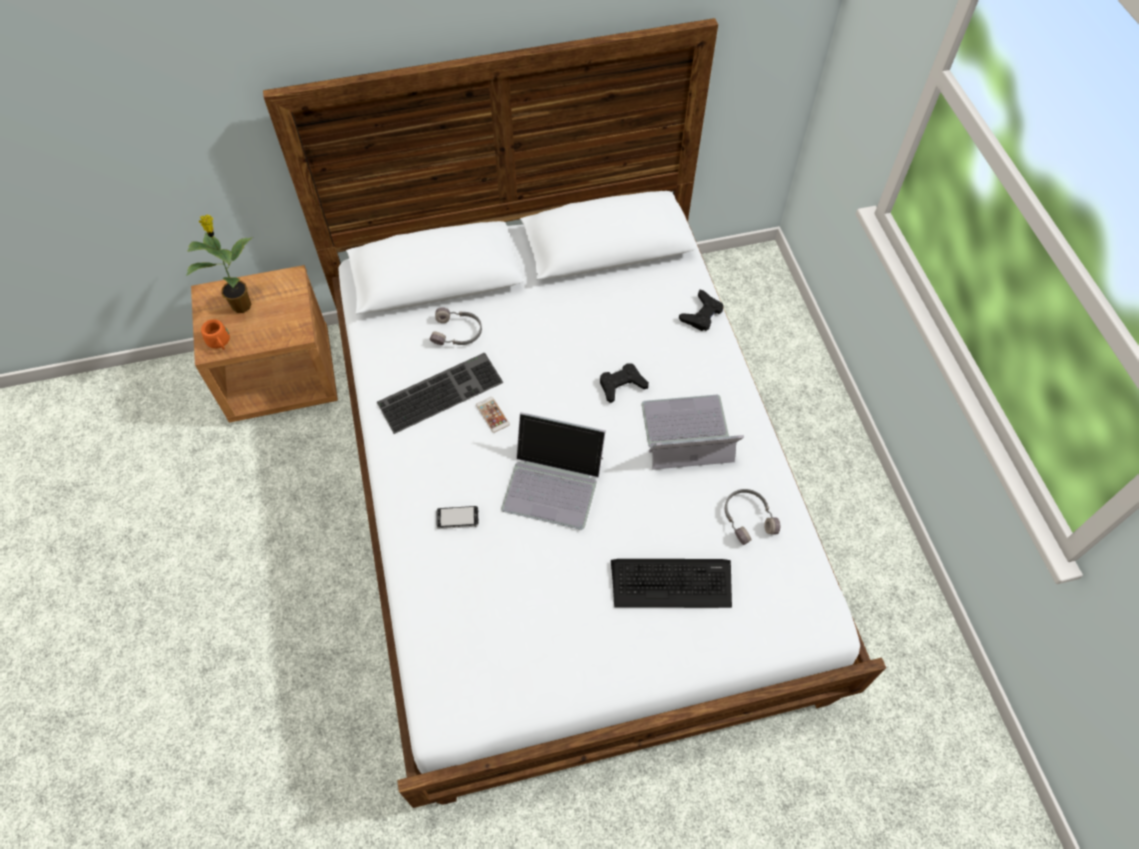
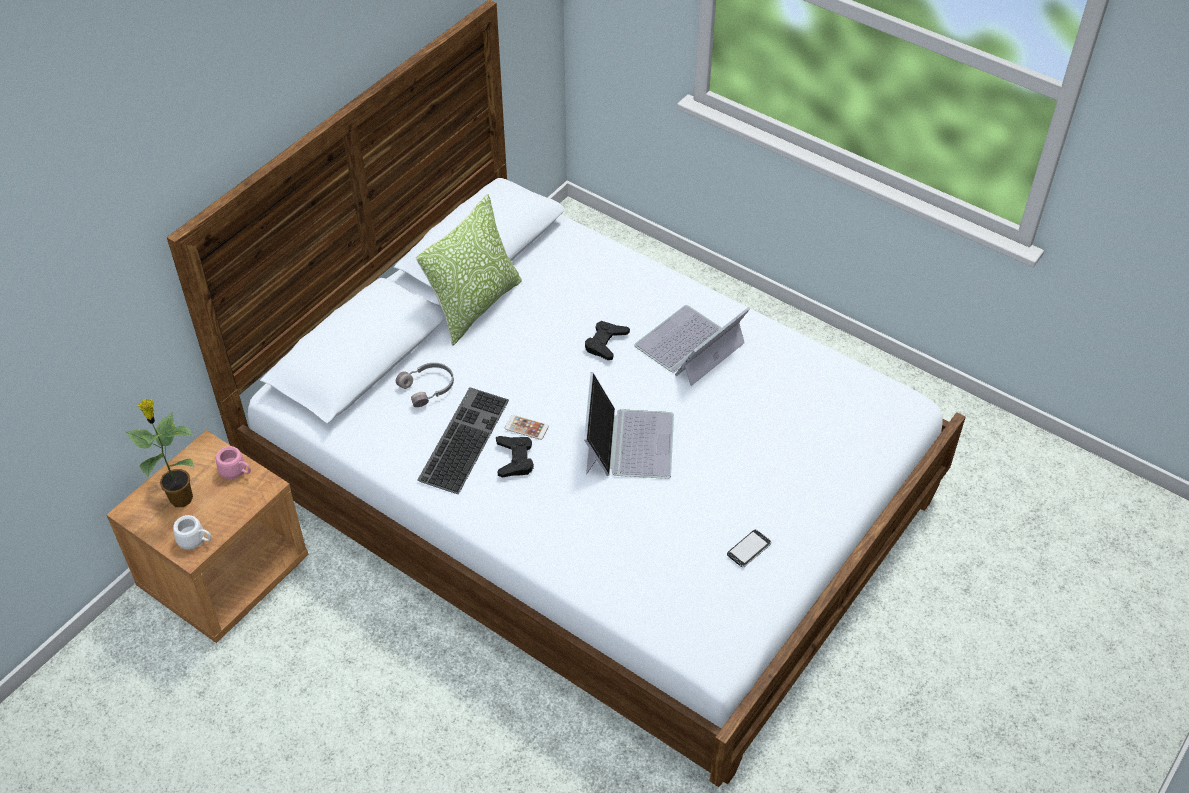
camera: 40 degrees left, 10 degrees down
orange mug [201,319,230,350] -> white mug [173,515,212,550]
phone [437,506,479,529] -> phone moved to [727,530,772,567]
laptop [501,412,606,530] -> laptop turned 60 degrees counterclockwise [584,372,674,479]
keyboard [611,559,732,608] -> none
black game controller [679,290,723,331] -> black game controller moved to [496,436,534,478]
grey headphones [725,489,780,545] -> none
none -> pink mug [216,446,251,479]
none -> pillow [416,194,522,346]

